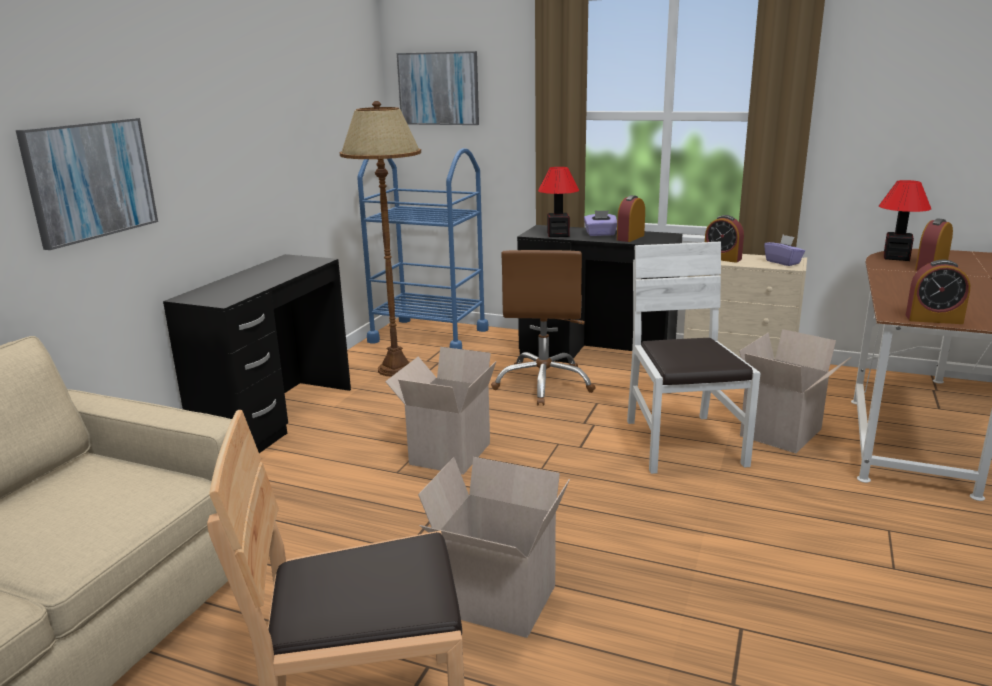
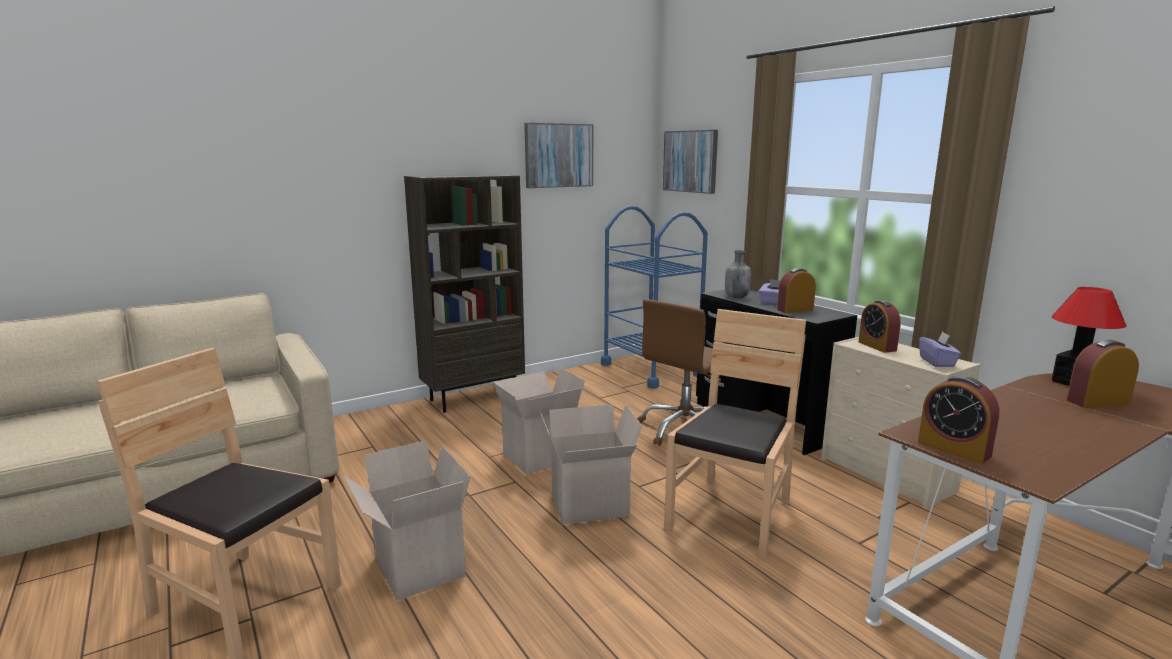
camera: 35 degrees right, 5 degrees down
picture [16,118,158,250] -> picture moved to [524,123,593,188]
black desk [163,254,351,453] -> brown bookcase [404,174,525,413]
brown floor lamp [340,101,421,377] -> none
table lamp [538,167,579,237] -> grey bottle [725,250,751,298]
white chair [627,242,760,474] -> brown chair [664,309,806,559]
cardboard box [739,329,852,453] -> cardboard box moved to [540,404,642,525]

